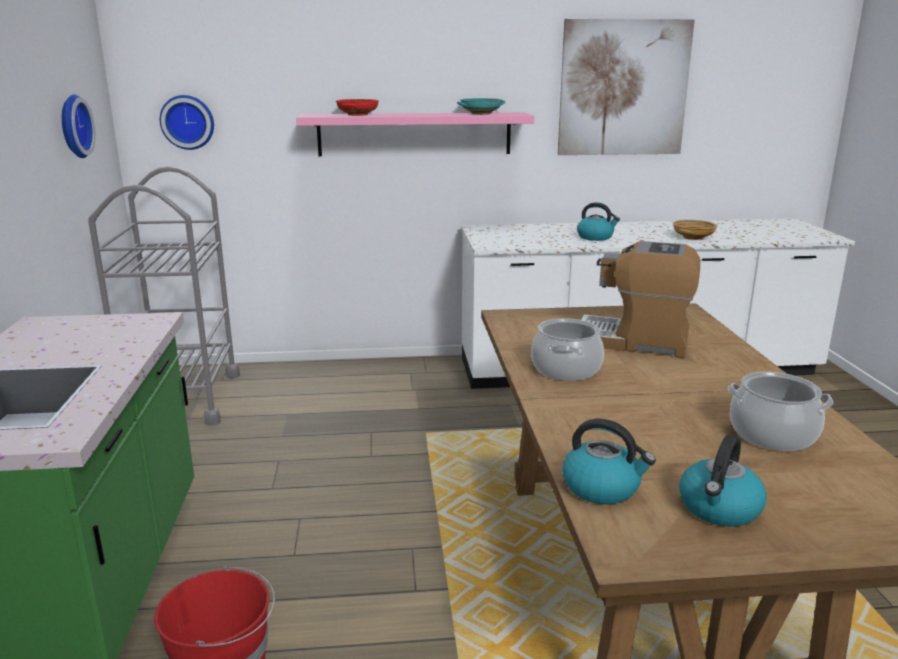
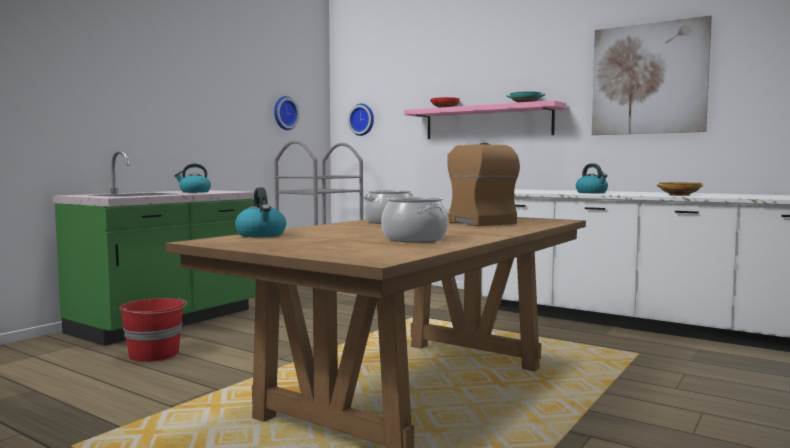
camera: 40 degrees right, 15 degrees down
kettle [679,435,767,526] -> kettle moved to [174,164,211,193]

